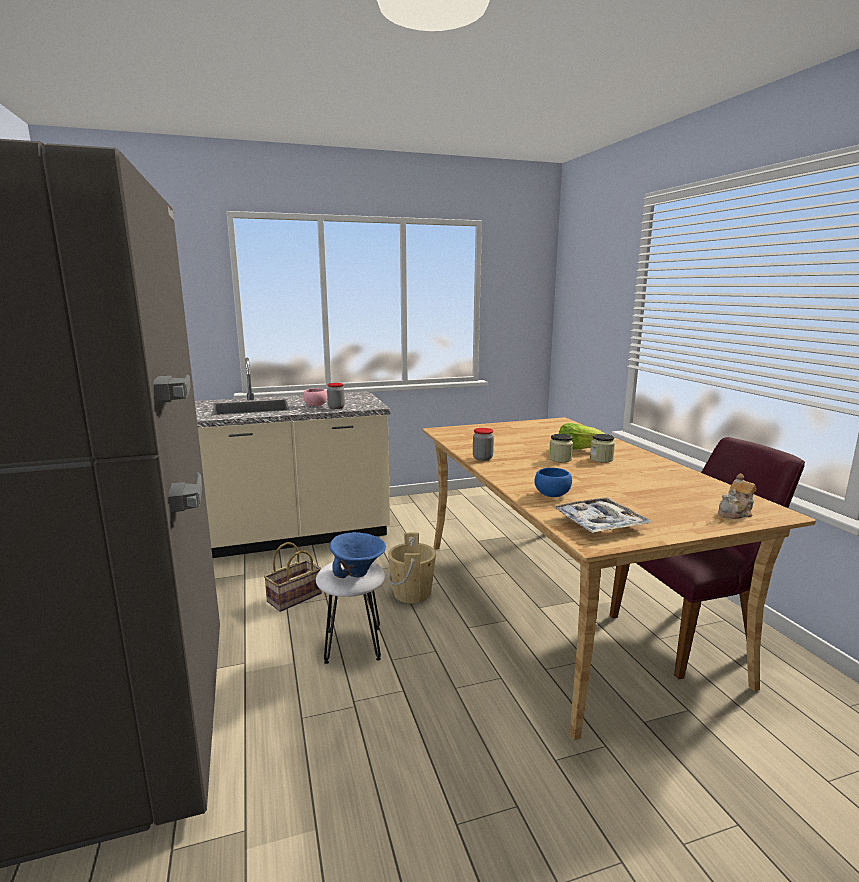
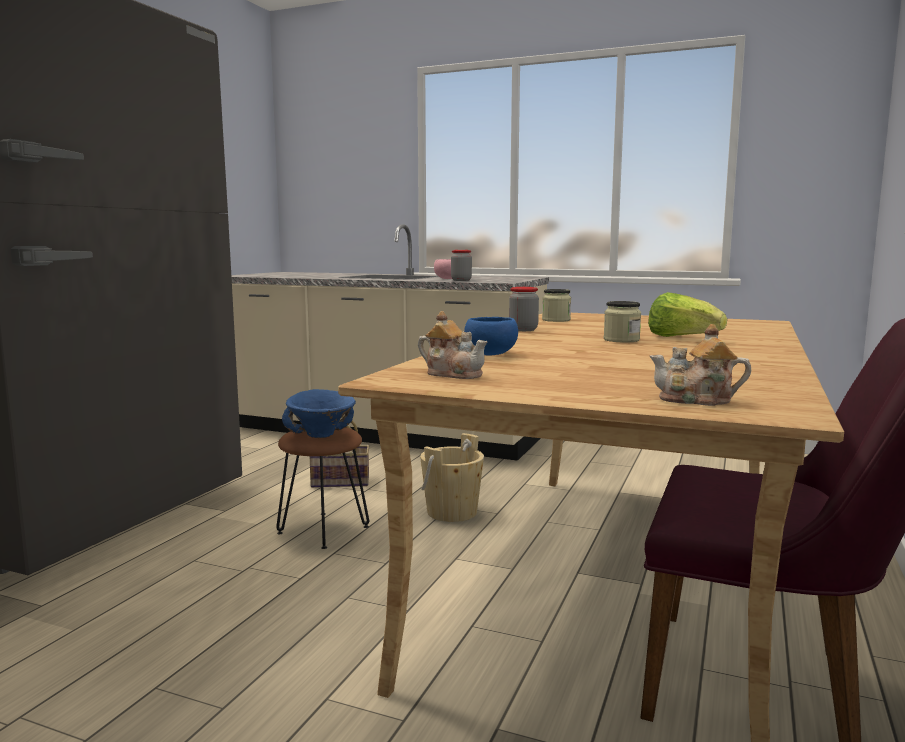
camera: 40 degrees right, 5 degrees down
white stool [316,562,385,664] -> brown stool [276,427,369,549]
tray [553,497,651,533] -> teapot [418,311,487,379]
jar [590,434,615,463] -> jar moved to [542,289,571,322]

